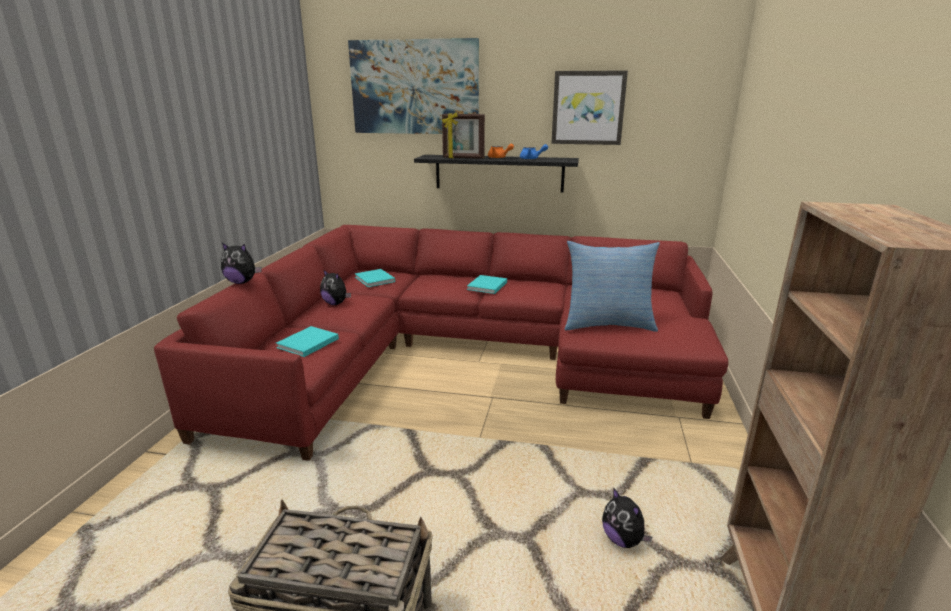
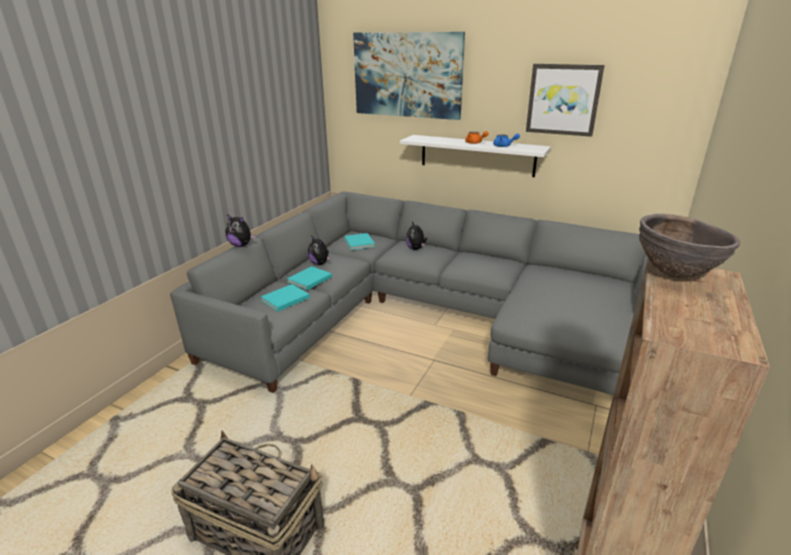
camera: 15 degrees right, 5 degrees up
red sofa [154,225,728,461] -> grey sofa [170,191,648,395]
black shelf [414,155,579,193] -> white shelf [400,135,551,177]
picture frame [442,112,485,159] -> none
turquoise book [467,275,507,294] -> turquoise book moved to [287,266,332,290]
pillow [565,241,660,332] -> none
plush toy [602,487,652,548] -> plush toy moved to [406,221,427,250]
none -> brown bowl [639,214,740,278]

